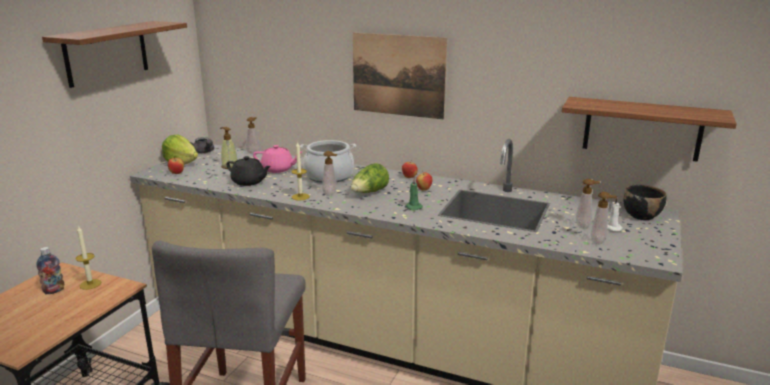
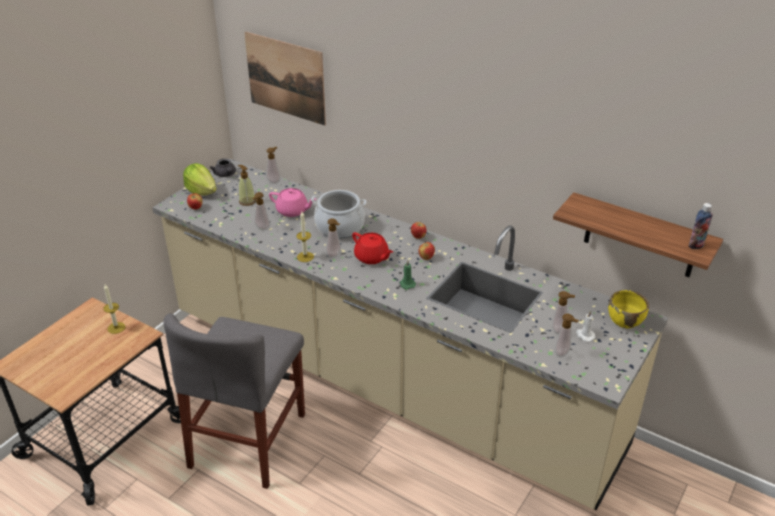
camera: 10 degrees right, 15 degrees up
bottle [36,247,64,294] -> bottle moved to [689,203,713,249]
shelf [42,21,187,88] -> none
black teapot [226,156,271,186] -> soap dispenser [252,192,270,230]
lettuce [351,163,389,193] -> red teapot [352,232,393,264]
picture [353,32,447,120] -> picture moved to [244,32,326,126]
black bowl [623,185,667,220] -> yellow bowl [608,290,649,328]

